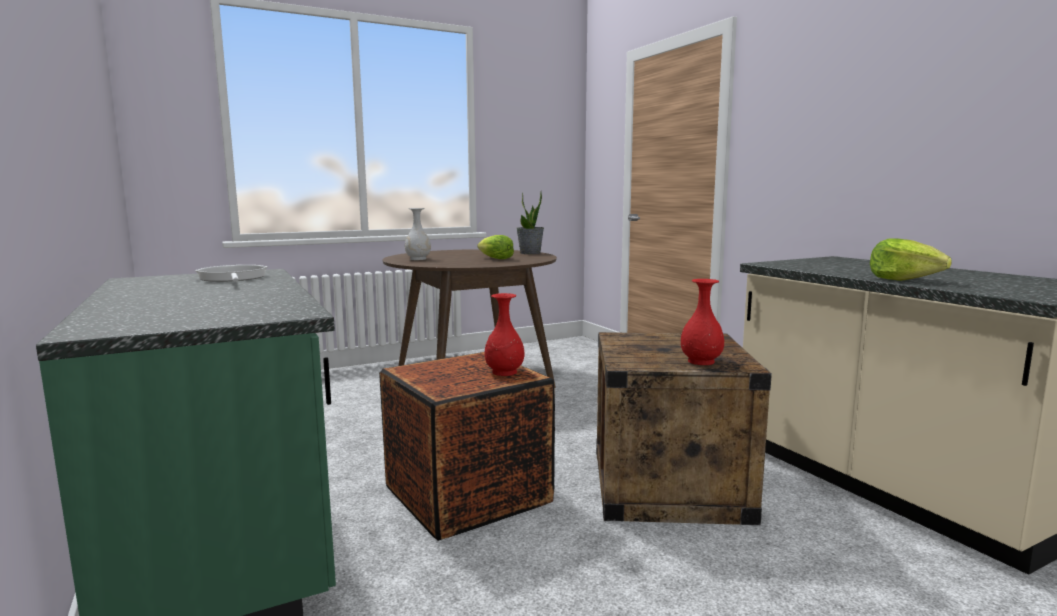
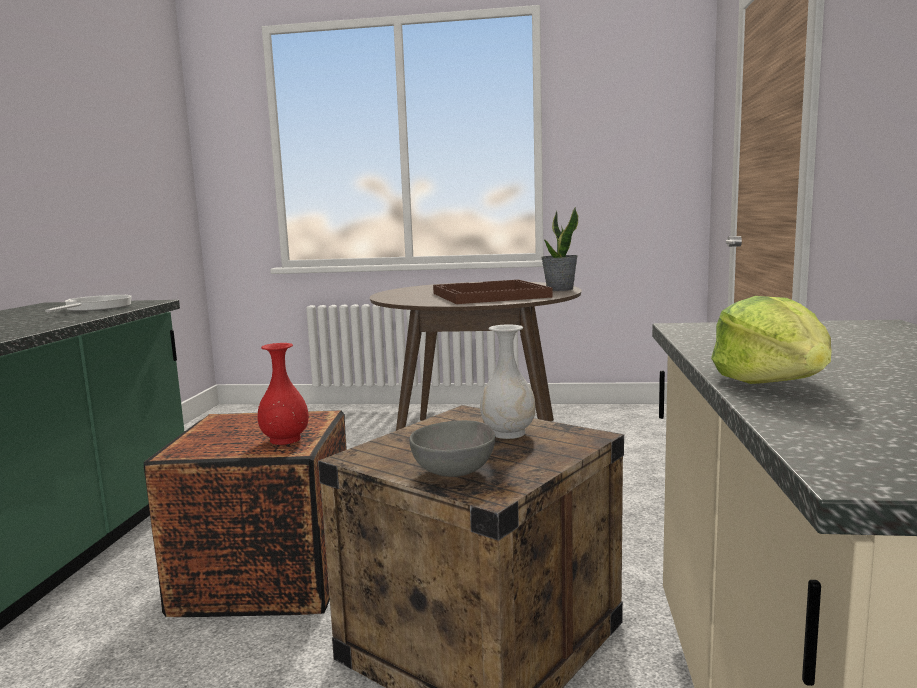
camera: 35 degrees right, 0 degrees up
white vase [405,208,431,260] -> white vase moved to [480,325,535,439]
lettuce [478,235,514,259] -> brown tray [433,279,553,304]
red vase [681,279,724,365] -> grey bowl [409,420,496,477]

